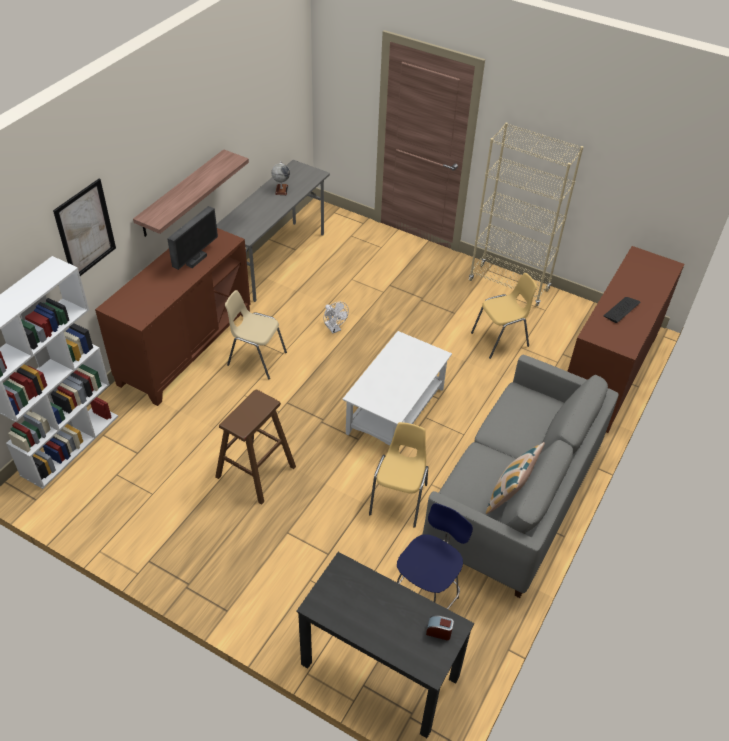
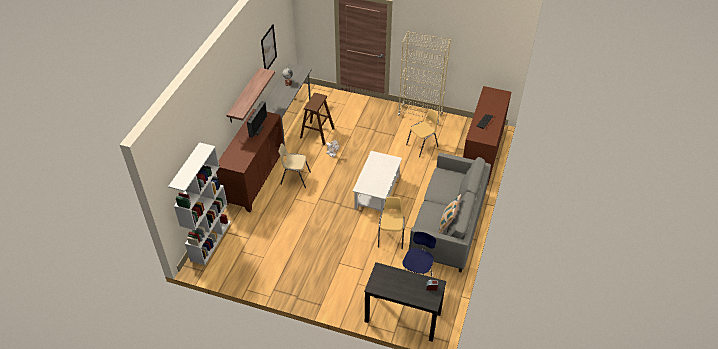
camera: 10 degrees left, 0 degrees up
picture [53,179,116,276] -> picture moved to [261,24,277,69]
brown stool [215,390,296,504] -> brown stool moved to [300,93,335,145]

